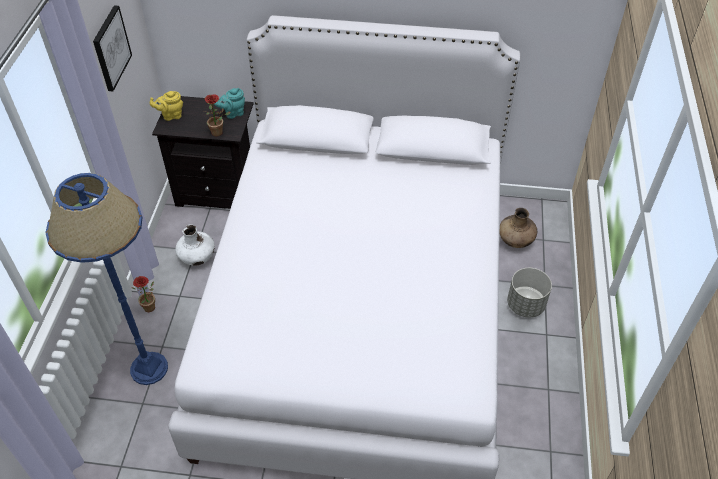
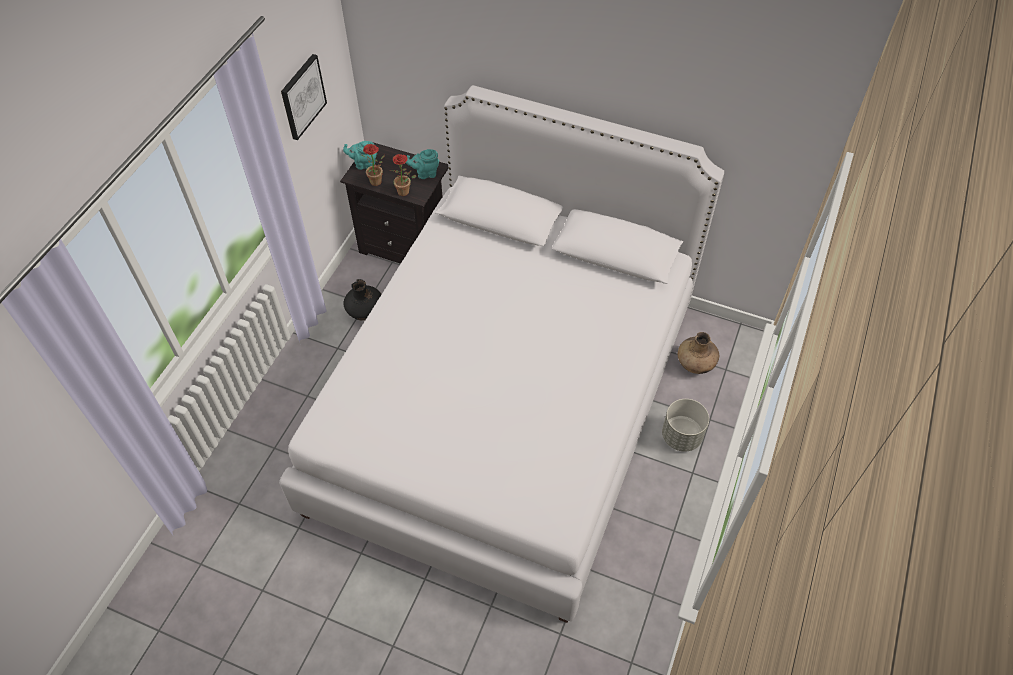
camera: 15 degrees right, 5 degrees up
blue floor lamp [45,173,168,385] -> none
potted plant [131,276,155,312] -> potted plant moved to [362,144,385,186]
yellow teapot [150,91,183,121] -> turquoise teapot [343,141,377,170]
white vase [175,224,215,266] -> black vase [344,279,382,321]

